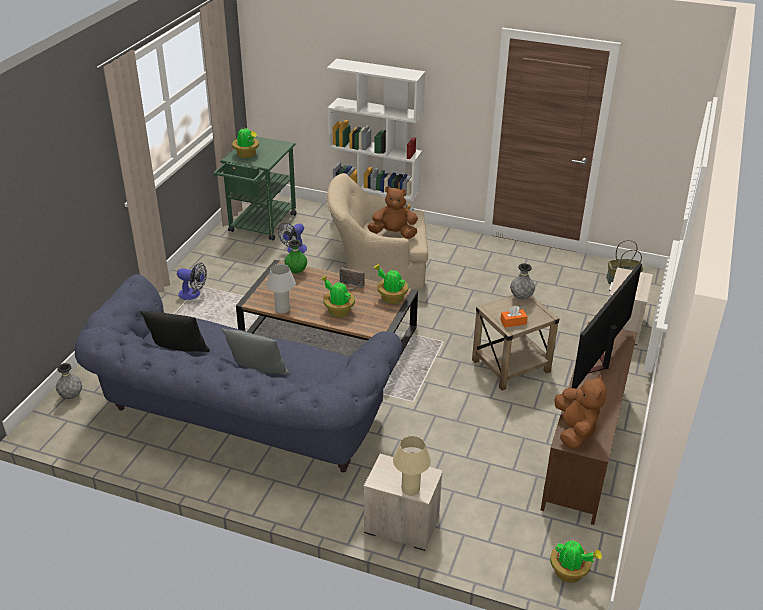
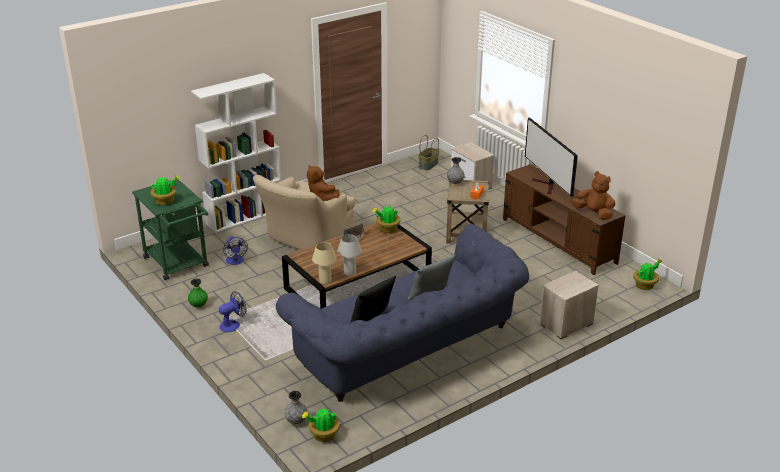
camera: 55 degrees left, 5 degrees down
green vase [285,240,307,273] -> green vase moved to [188,279,208,308]
potted plant [321,275,355,317] -> potted plant moved to [302,409,340,442]
brown plush toy [367,186,418,239] -> brown plush toy turned 75 degrees counterclockwise [307,165,340,201]
beige table lamp [393,436,431,496] -> beige table lamp moved to [312,242,337,284]

